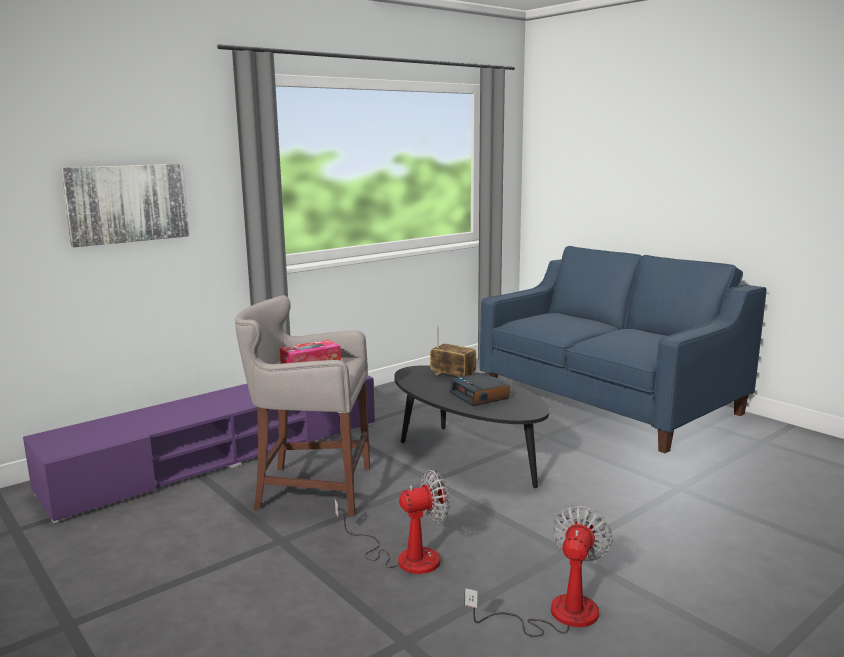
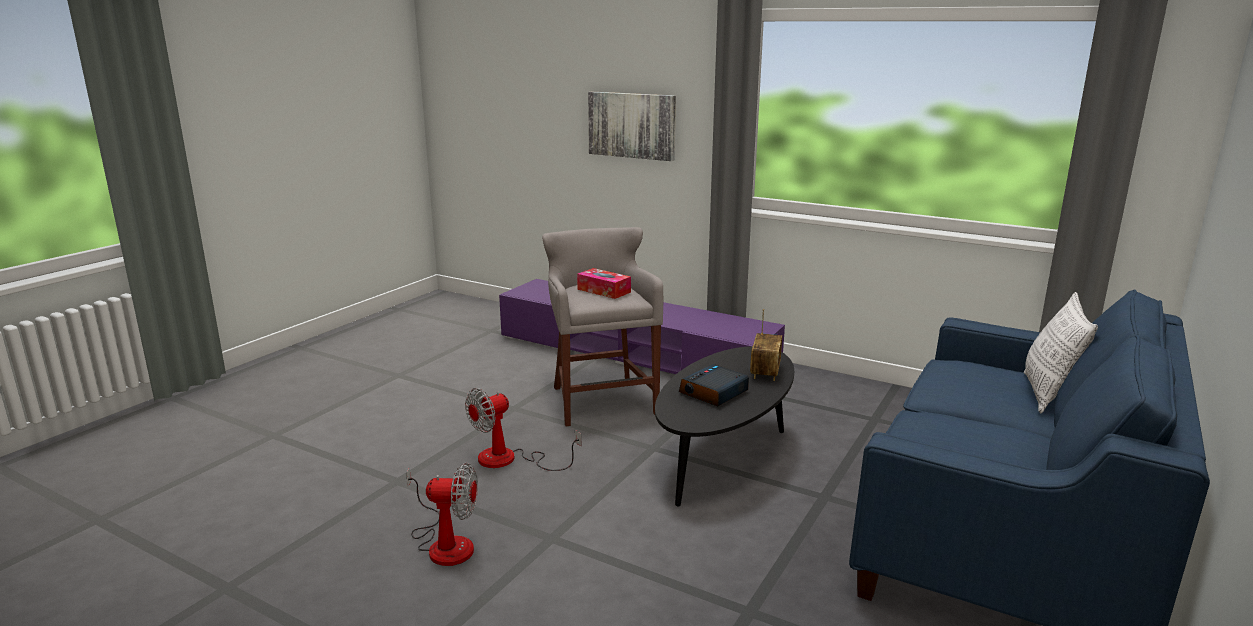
camera: 70 degrees right, 5 degrees up
fan [335,470,450,574] -> fan turned 90 degrees clockwise [465,388,581,471]
none -> pillow [1024,292,1098,413]

